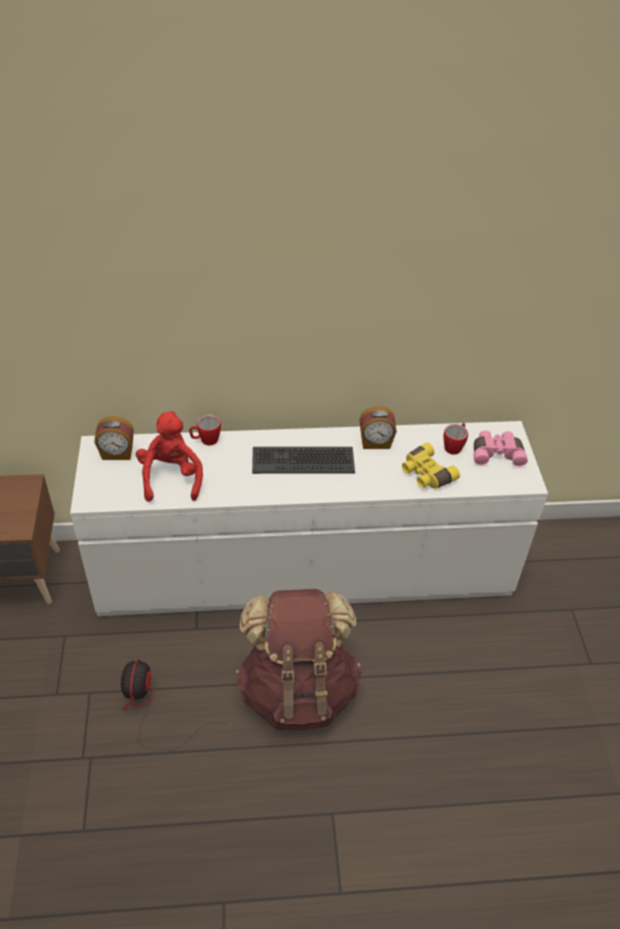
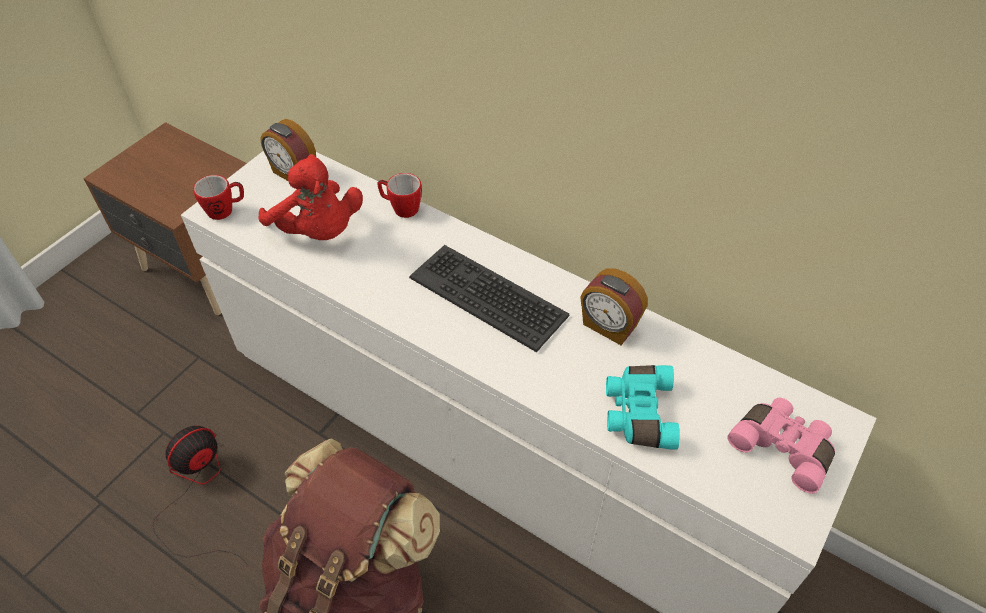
camera: 40 degrees right, 5 degrees up
red plush toy [136,411,203,502] -> red plush toy turned 105 degrees clockwise [258,154,363,240]
yellow binoculars [402,442,460,488] -> turquoise binoculars [606,365,680,449]
mug [444,423,468,455] -> mug moved to [193,175,244,220]

